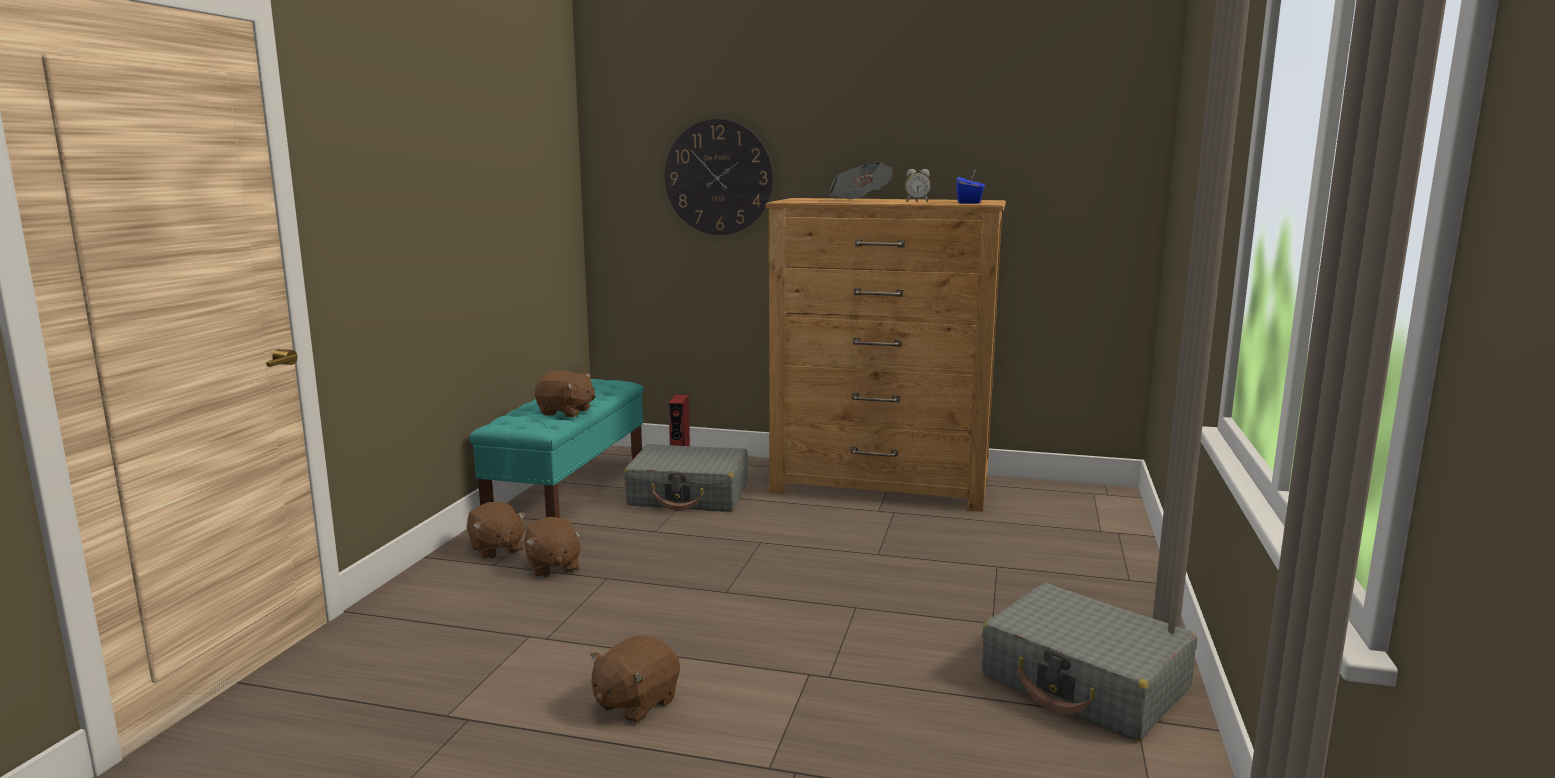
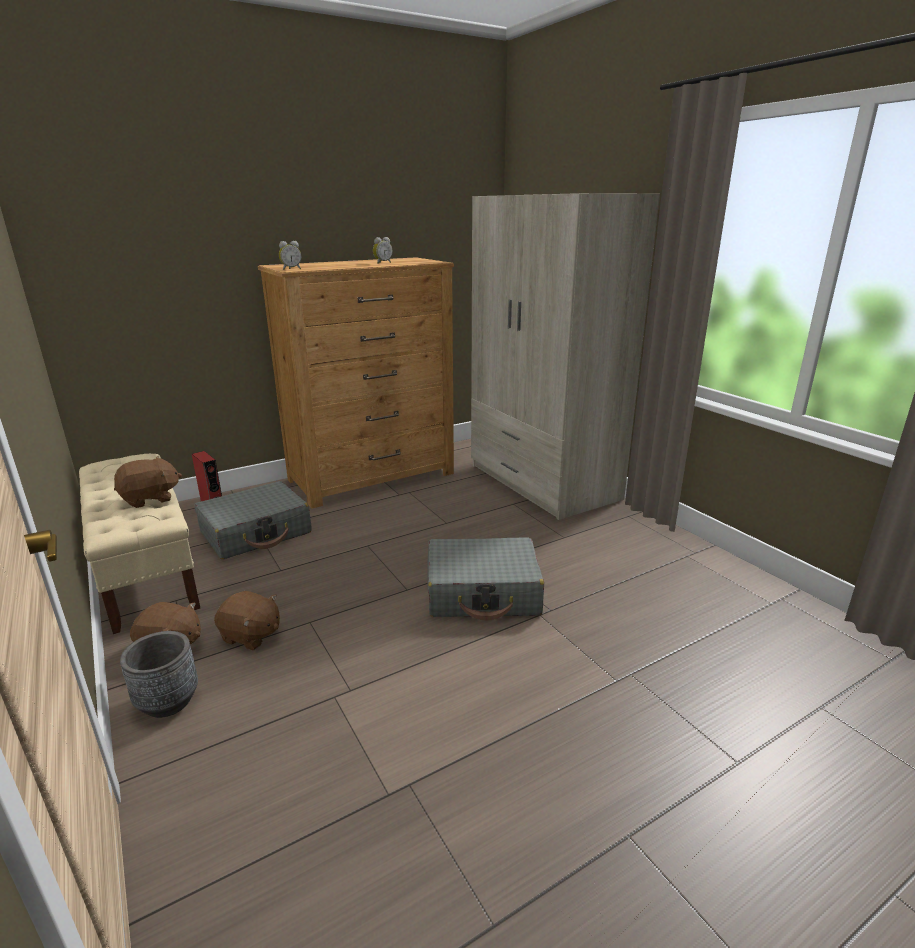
camera: 45 degrees left, 10 degrees up
turquoise bench [469,379,644,518] -> beige bench [79,454,200,634]
brown plush toy [590,636,680,723] -> none
wall clock [665,119,773,235] -> none
newspaper [829,162,893,199] -> none
blue tissue box [956,170,985,204] -> none
grey suitcase [982,583,1197,741] -> grey suitcase moved to [428,538,544,620]
none -> grey planter [120,631,198,718]
none -> alarm clock [279,241,301,270]
none -> beige wardrobe [471,193,660,520]

